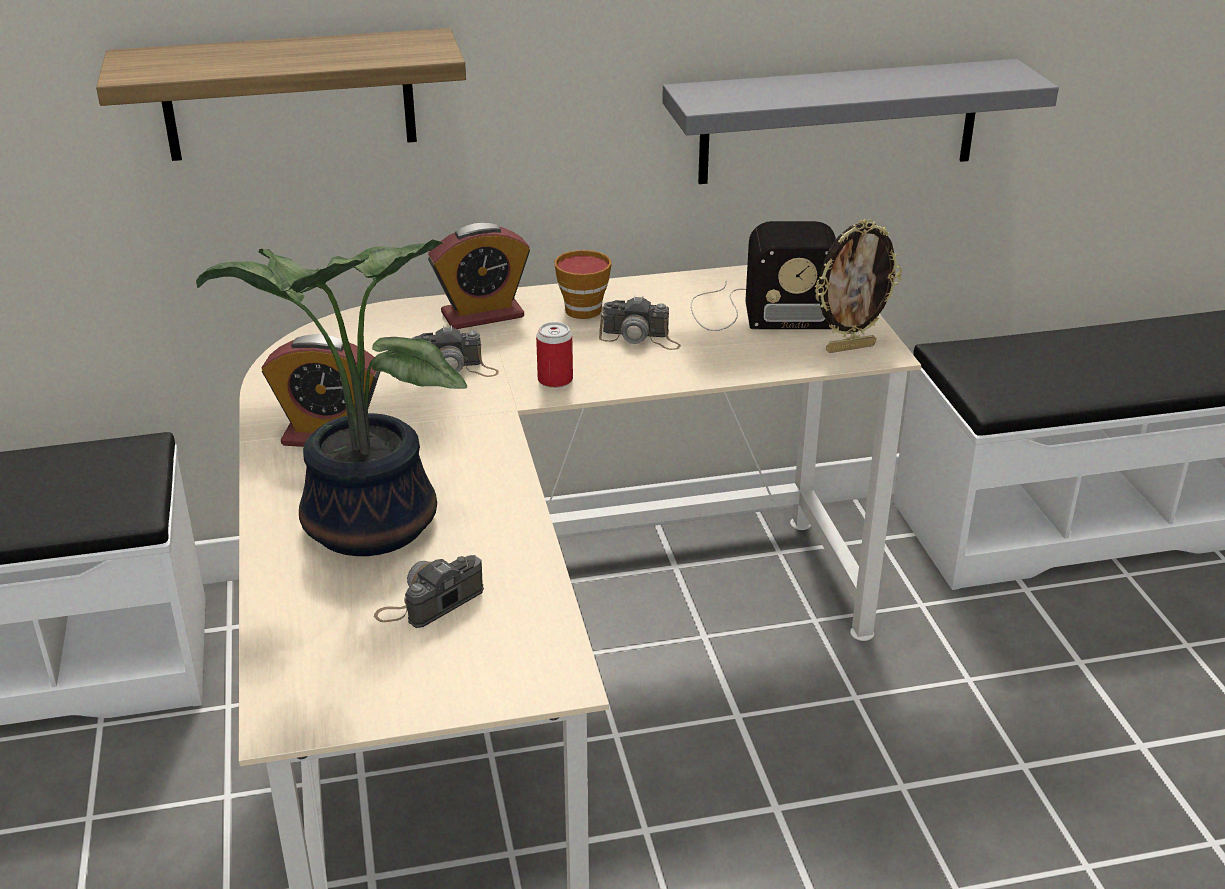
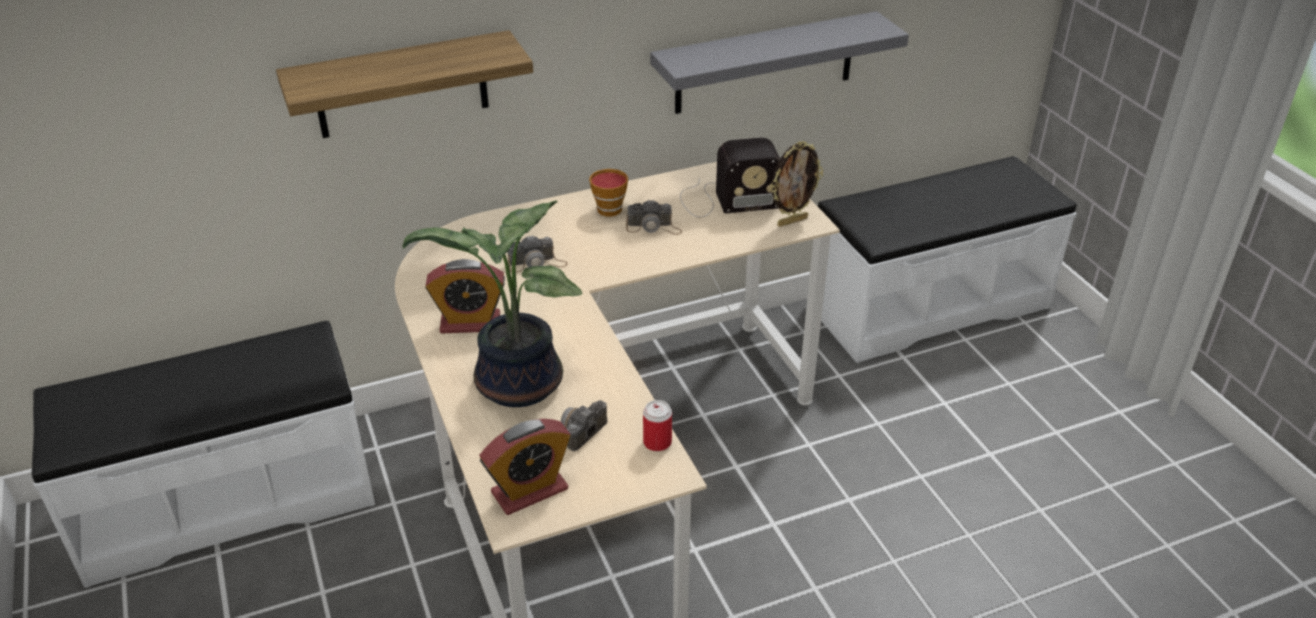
camera: 10 degrees left, 5 degrees up
alarm clock [428,223,530,329] -> alarm clock moved to [479,419,571,515]
can [536,322,573,388] -> can moved to [643,400,672,451]

